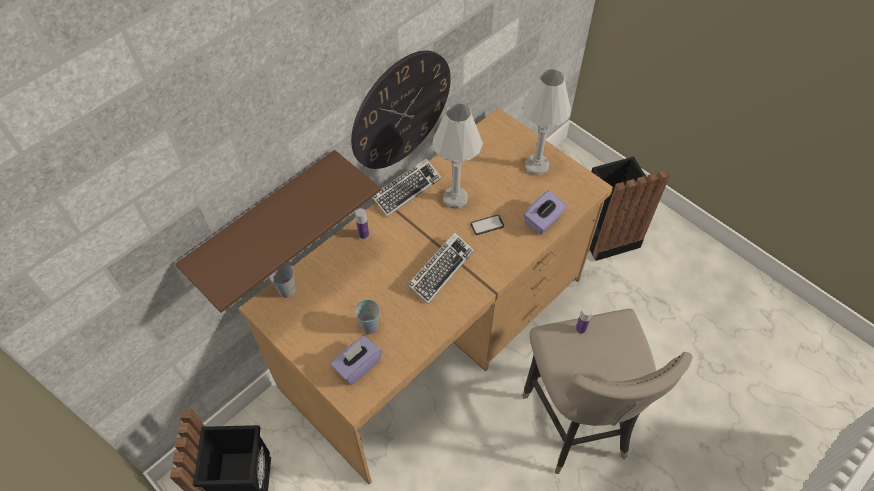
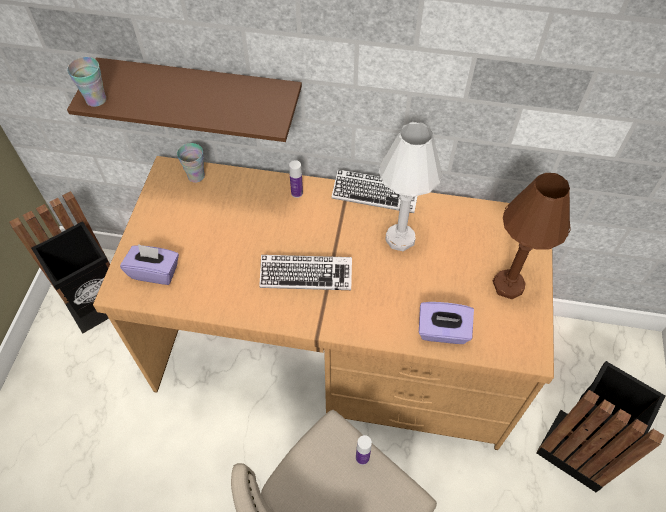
camera: 55 degrees right, 0 degrees up
wall clock [351,51,451,169] -> none
cup [354,300,380,334] -> cup moved to [67,57,106,107]
phone [470,215,504,235] -> none
white table lamp [523,69,571,176] -> brown table lamp [493,173,570,299]

